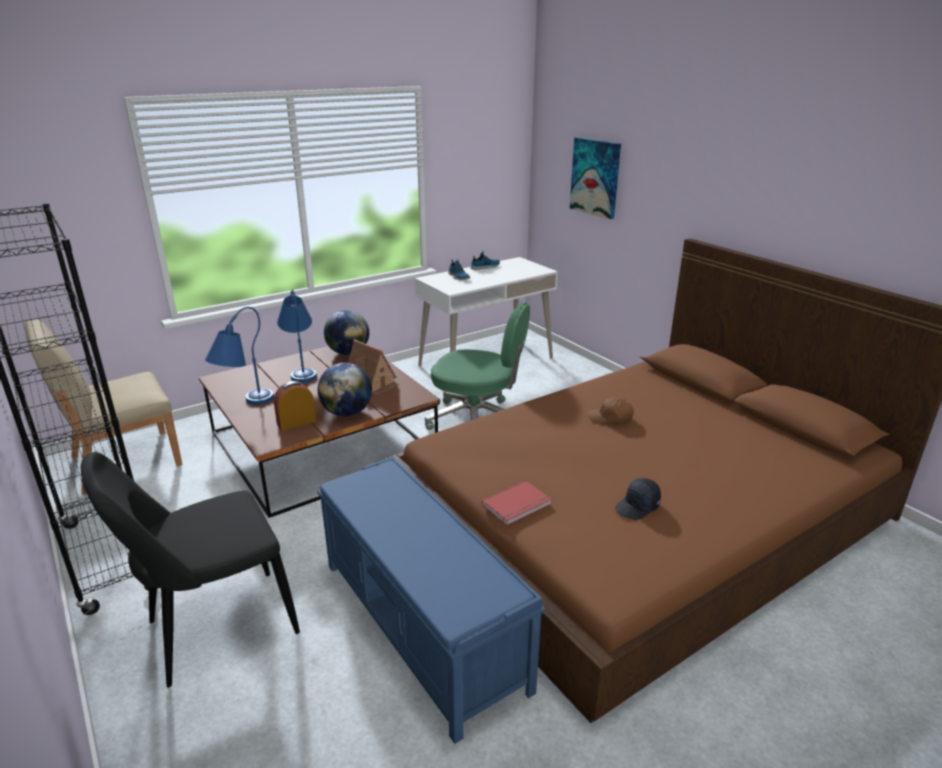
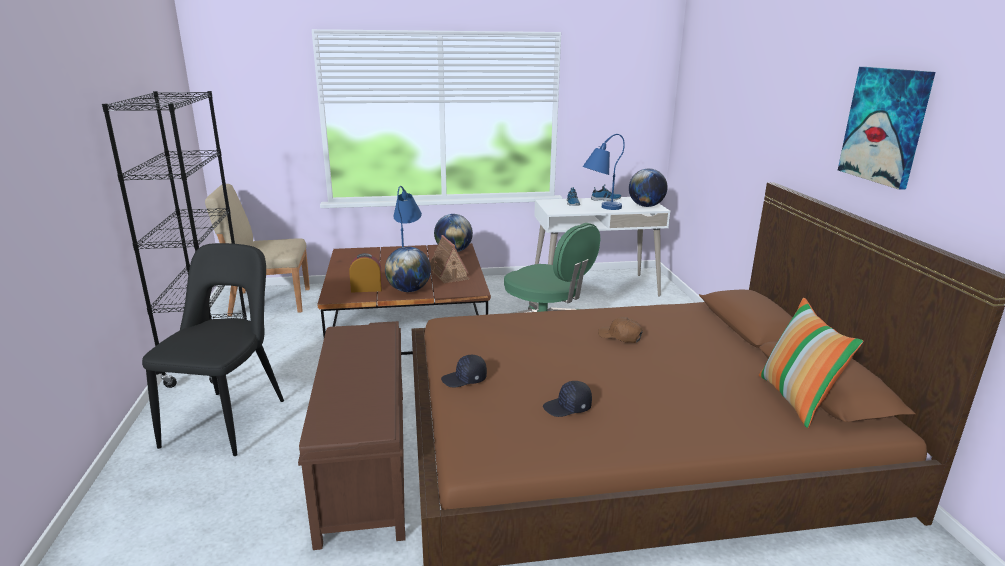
camera: 25 degrees right, 5 degrees down
black chair [81,452,300,688] -> black chair turned 105 degrees clockwise [142,243,284,456]
blue table lamp [205,307,274,405] -> blue table lamp moved to [583,134,625,210]
blue bench [317,457,545,744] -> brown bench [298,321,406,550]
red book [482,481,552,525] -> black cap [441,355,487,387]
picture [570,137,621,219] -> picture moved to [838,67,935,190]
none -> globe [629,168,667,207]
none -> pillow [759,298,863,428]

